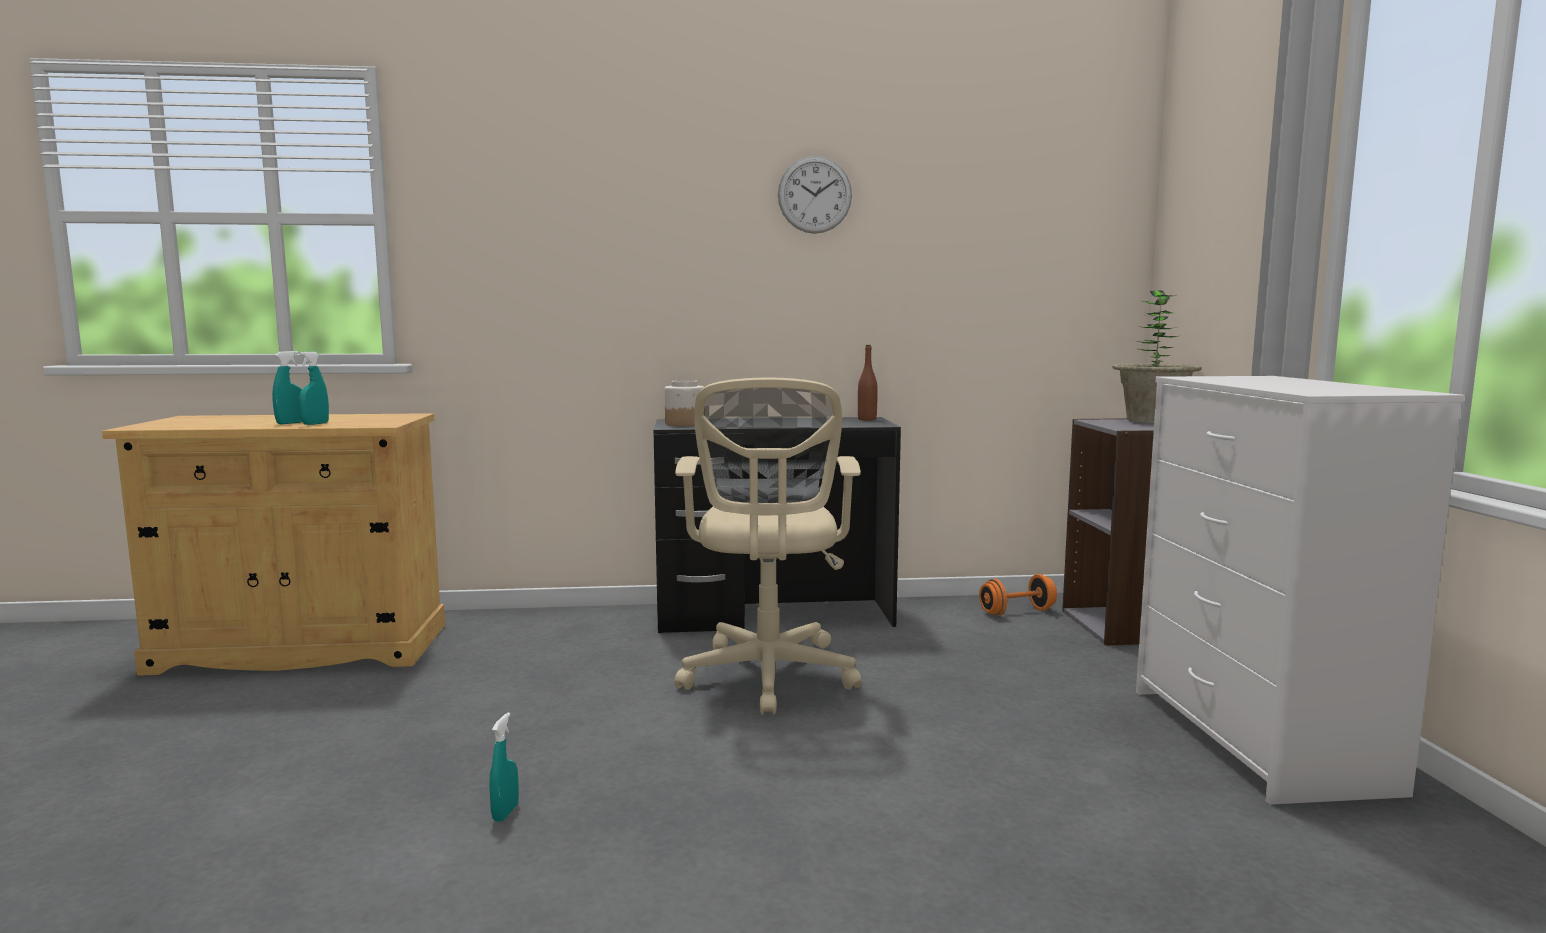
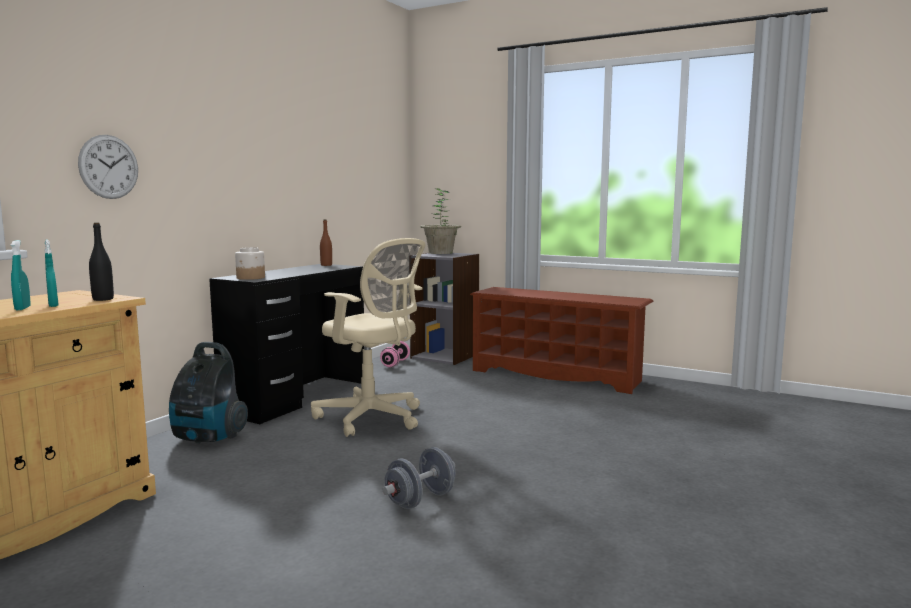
camera: 55 degrees left, 0 degrees up
turquoise spray bottle [489,713,519,822] -> grey dumbbell [383,447,456,509]
wall clock [778,156,852,234] -> wall clock moved to [78,135,138,199]
orange dumbbell [979,574,1057,616] -> pink dumbbell [380,341,410,367]
white dresser [1136,376,1464,805] -> brown shoe rack [470,287,653,394]
none -> black bottle [89,223,114,301]
none -> vacuum cleaner [169,342,248,444]

